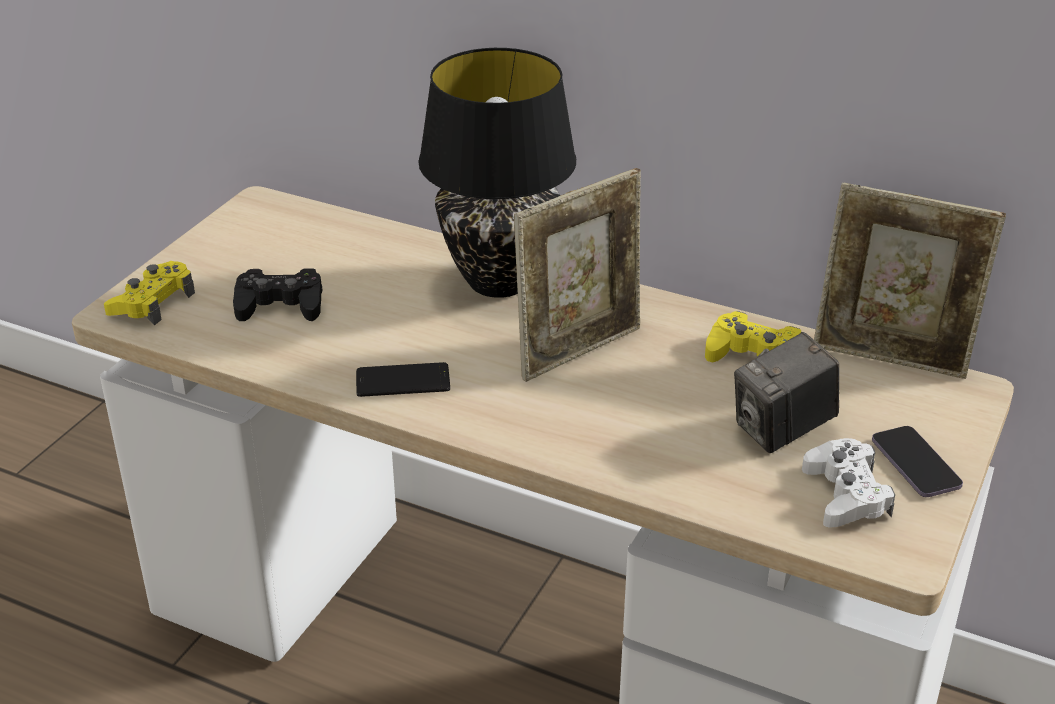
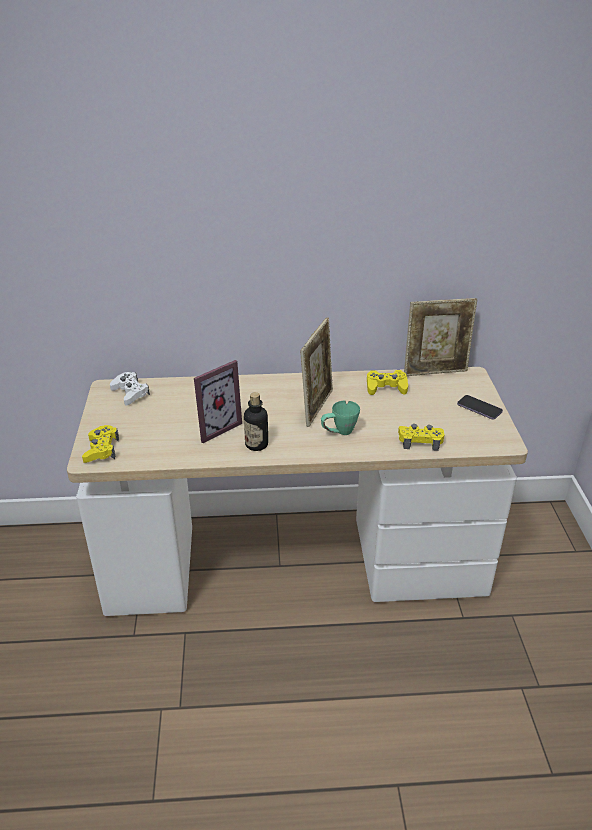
camera: 30 degrees left, 0 degrees up
black game controller [233,268,323,321] -> none
phone [356,362,450,397] -> bottle [244,392,268,451]
black table lamp [418,48,576,298] -> none
camera [734,332,839,453] -> none
white game controller [802,438,895,527] -> white game controller moved to [110,372,150,406]
none -> picture frame [194,360,242,443]
none -> green mug [321,400,360,435]
none -> yellow game controller [398,424,444,451]

